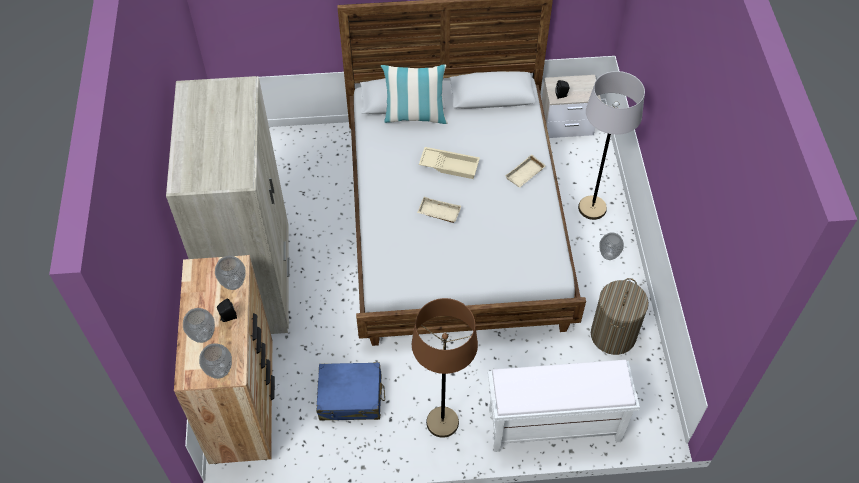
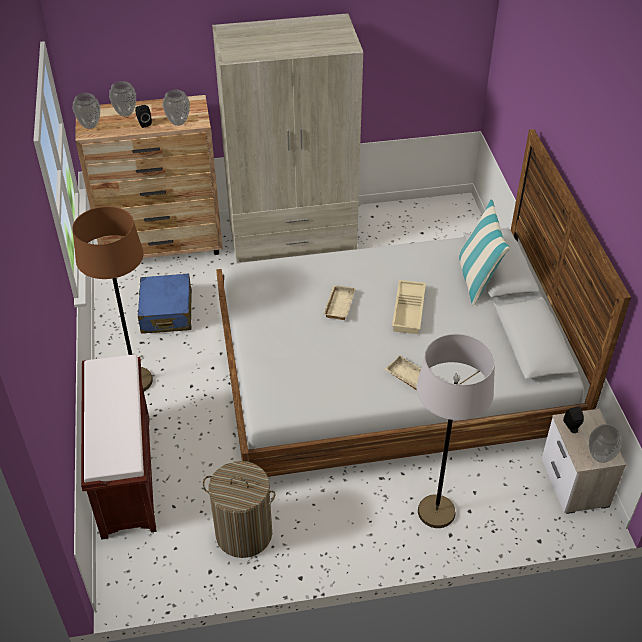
camera: 85 degrees right, 10 degrees down
white bench [488,360,640,452] -> brown bench [81,354,156,540]
vase [600,232,624,260] -> vase moved to [589,424,623,463]

